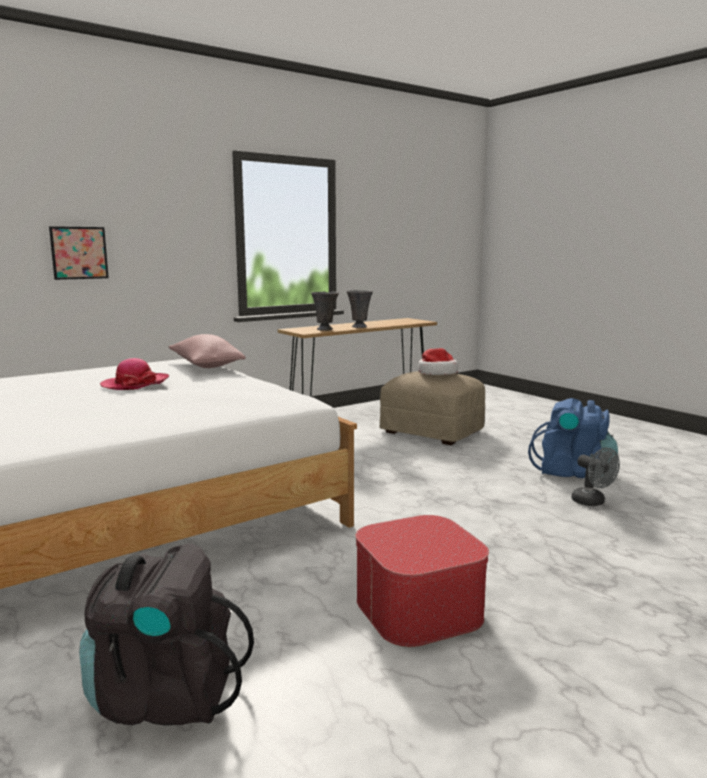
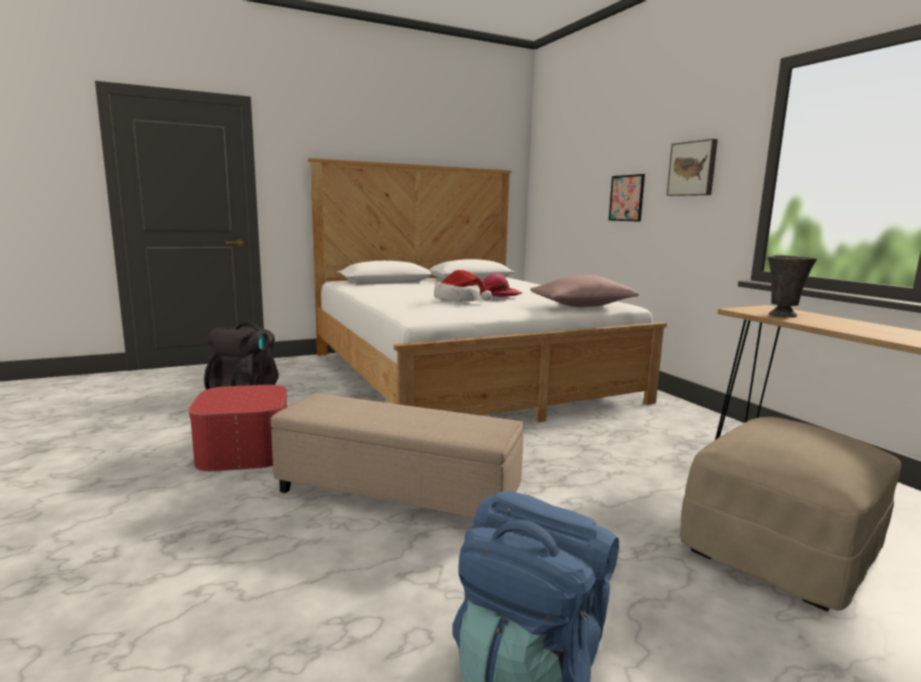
camera: 100 degrees right, 0 degrees up
grey vase [347,290,373,328] -> none
hat [418,348,458,375] -> hat moved to [434,270,492,302]
grey fan [571,448,620,506] -> none
none -> beige ottoman [271,393,524,517]
none -> picture [666,139,718,196]

